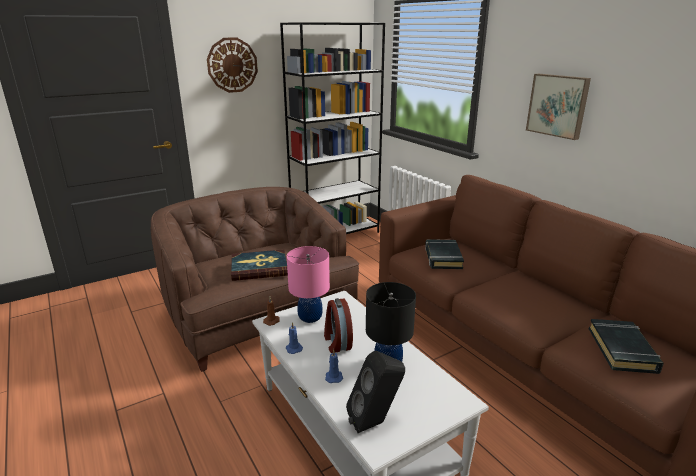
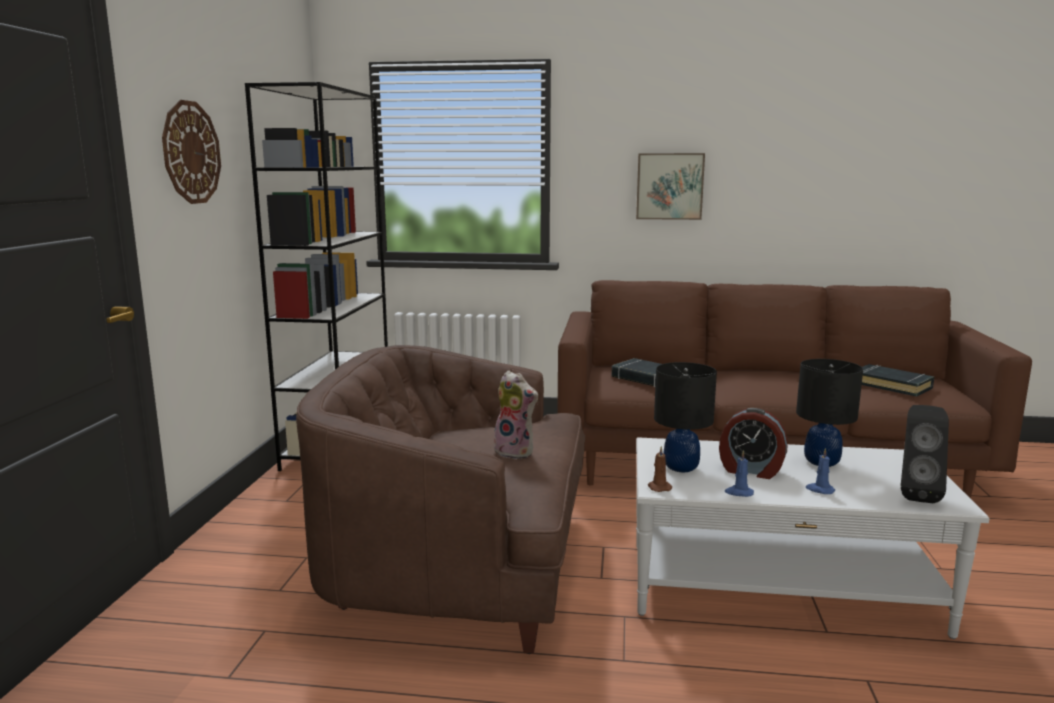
camera: 50 degrees left, 10 degrees down
book [231,249,288,281] -> plush toy [490,371,538,460]
pink table lamp [287,246,330,323] -> black table lamp [654,362,717,473]

